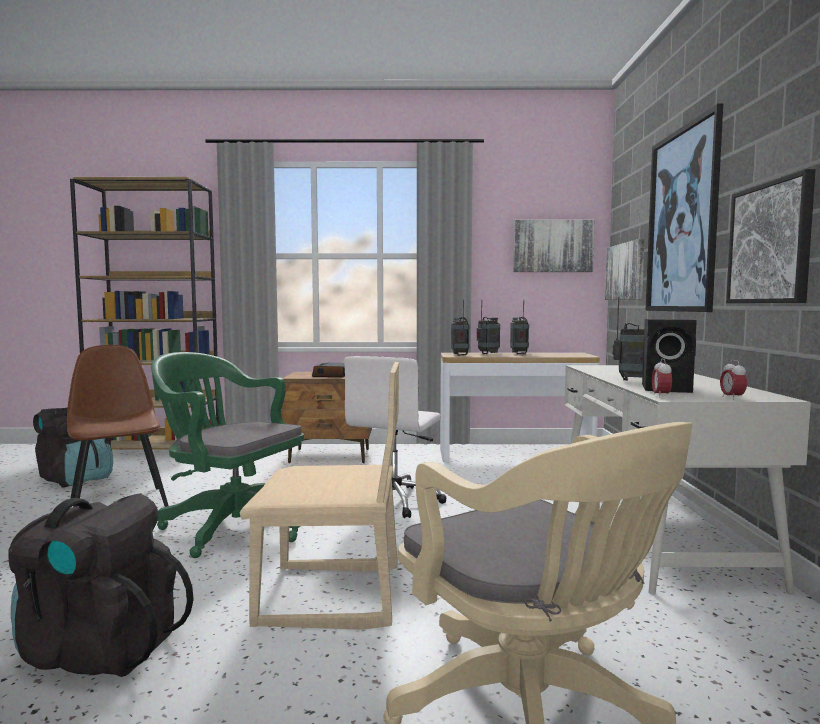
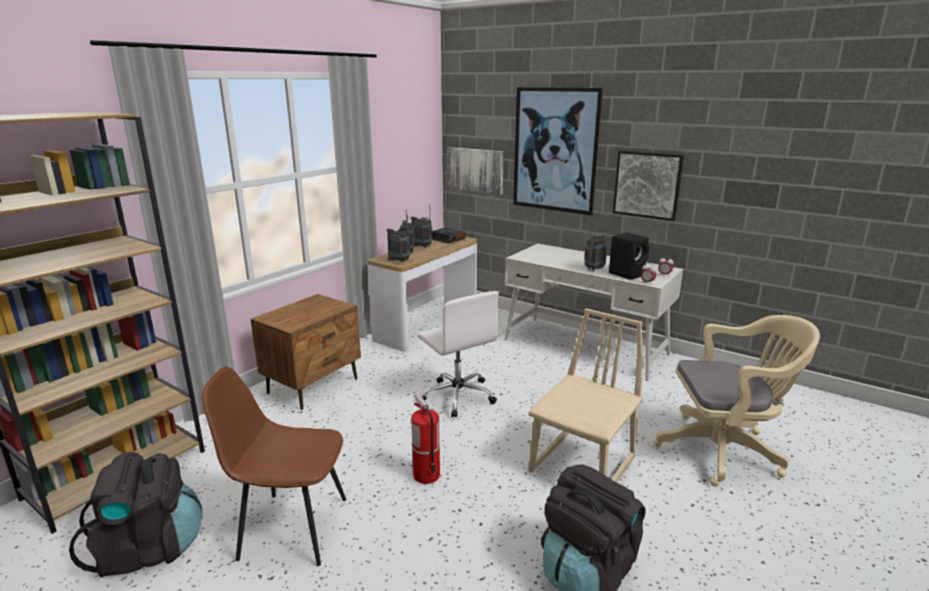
camera: 55 degrees left, 15 degrees up
green office chair [151,352,304,558] -> fire extinguisher [411,393,440,484]
alarm clock [312,362,345,377] -> alarm clock moved to [432,227,466,244]
picture [513,220,595,272] -> none

